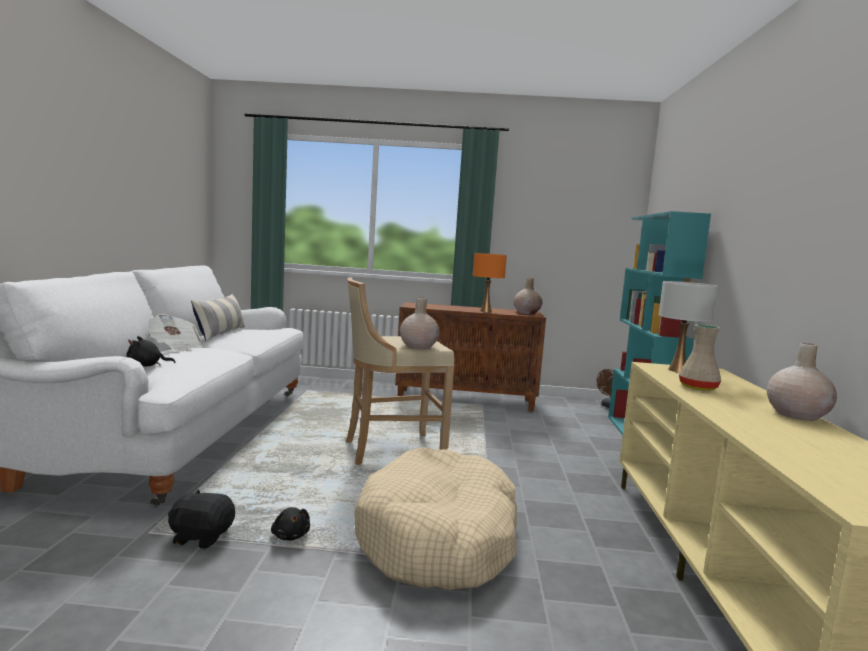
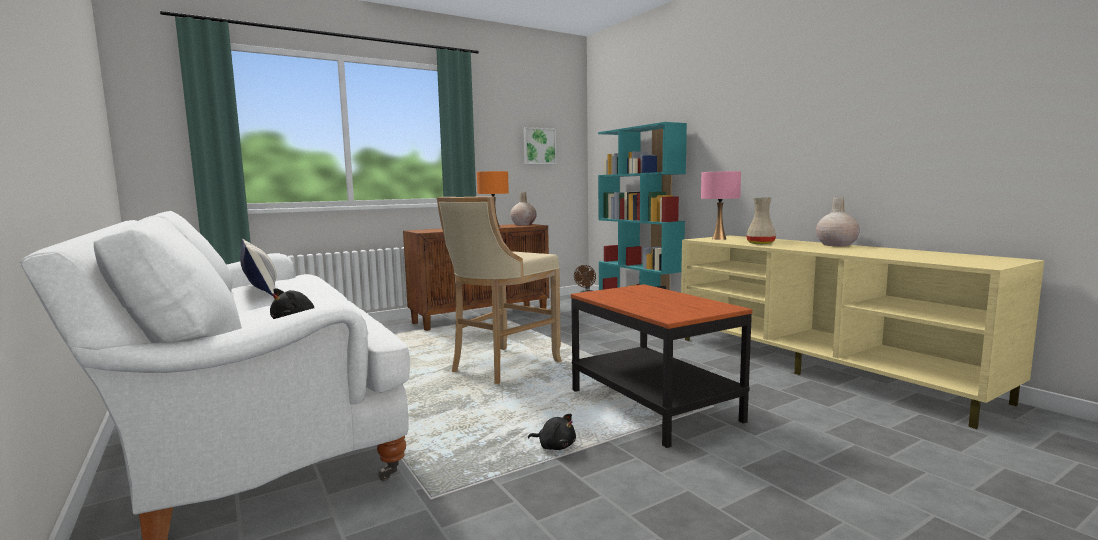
camera: 35 degrees left, 0 degrees up
newspaper [147,314,202,352] -> none
black plush toy [168,489,235,549] -> none
beige dog bed [354,447,517,590] -> side table [571,284,752,448]
beige vase [400,297,440,349] -> none
white table lamp [659,281,718,373] -> pink table lamp [701,171,741,240]
none -> picture [523,127,556,164]

